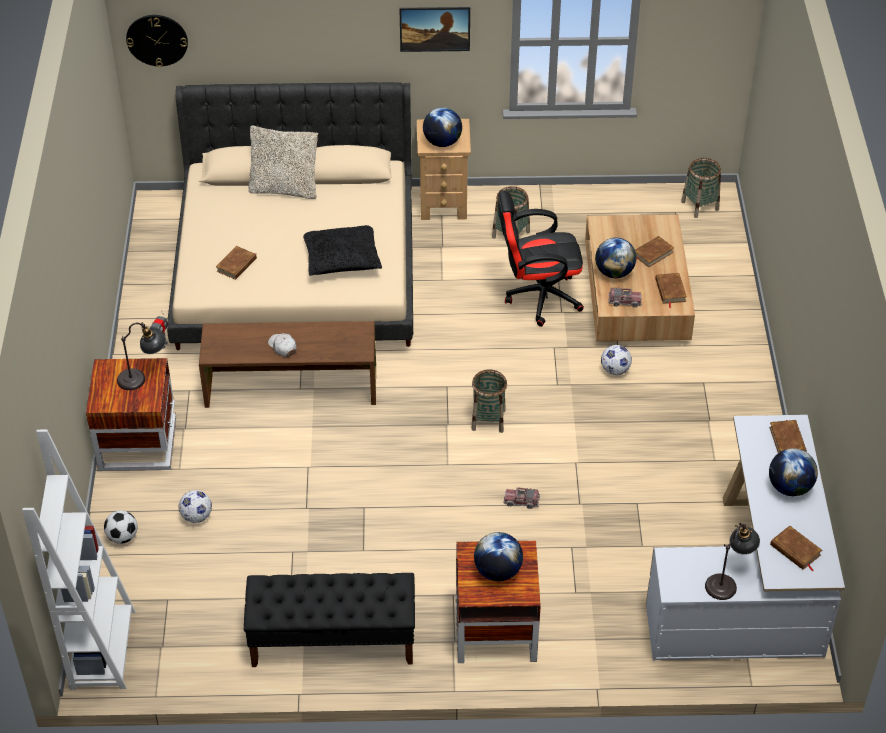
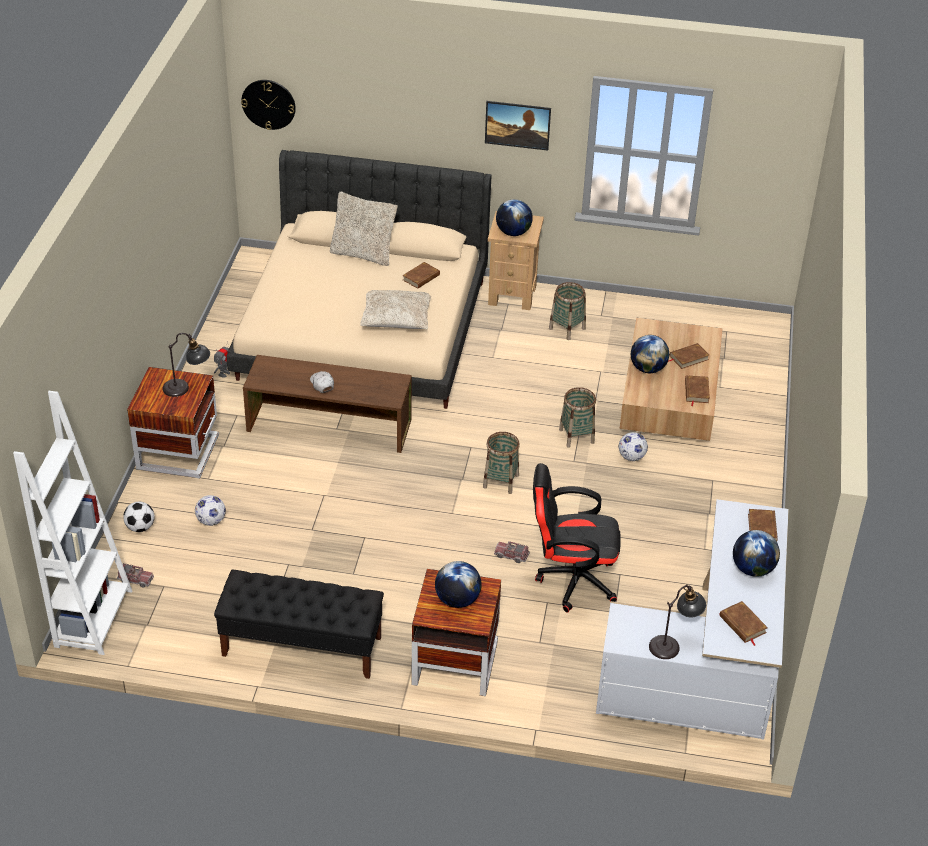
camera: 10 degrees right, 5 degrees down
brown book [216,246,257,280] -> brown book moved to [402,262,440,289]
black pillow [303,225,382,276] -> beige pillow [360,290,431,329]
black office chair [498,191,584,327] -> black office chair moved to [533,463,621,612]
toy truck [609,288,642,307] -> toy truck moved to [117,563,154,588]
basket [681,158,721,218] -> basket moved to [559,387,596,448]

